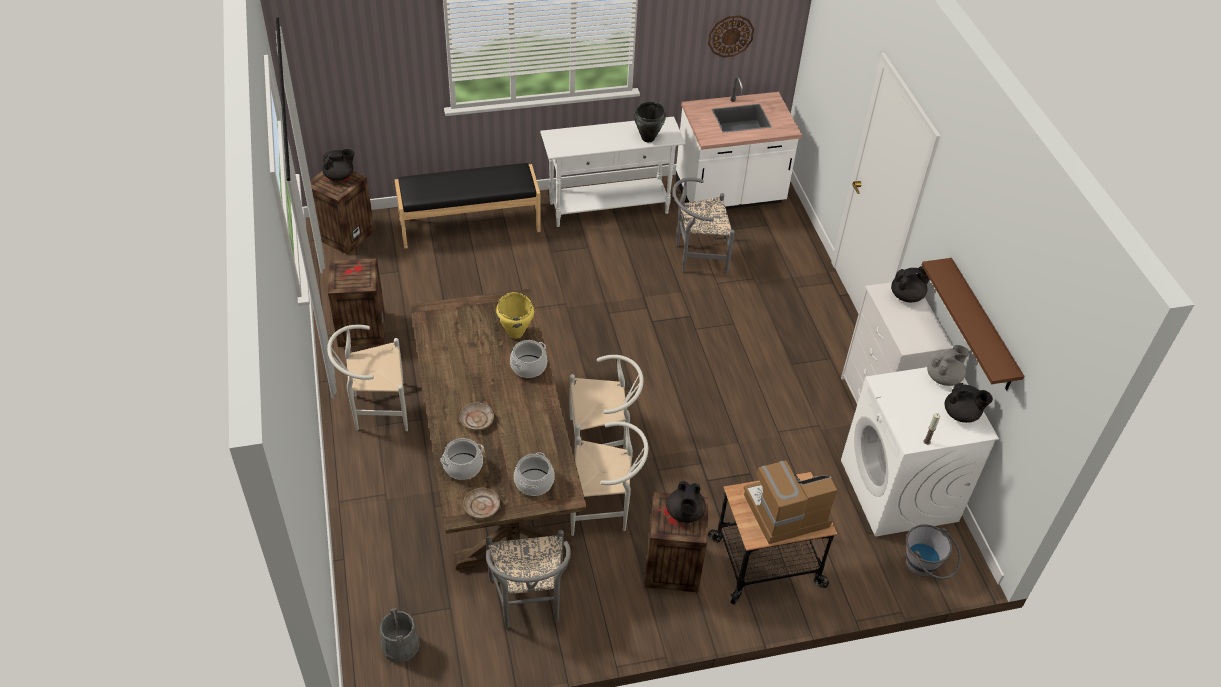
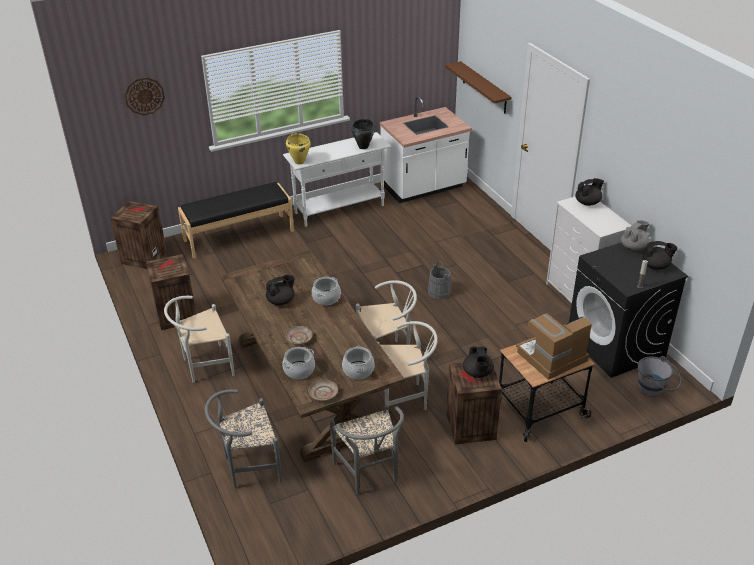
camera: 10 degrees left, 10 degrees down
black teapot [322,149,354,181] -> black teapot moved to [266,275,295,305]
grey bucket [380,607,420,663] -> grey bucket moved to [428,260,451,299]
yellow cooking pot [496,292,534,339] -> yellow cooking pot moved to [286,133,311,165]
grey chair [673,178,735,275] -> grey chair moved to [205,389,282,488]
wall clock [708,15,754,58] -> wall clock moved to [125,77,165,115]
white washing machine [841,367,999,537] -> black washing machine [569,243,688,378]
brown shelf [922,258,1024,390] -> brown shelf moved to [445,61,511,113]

